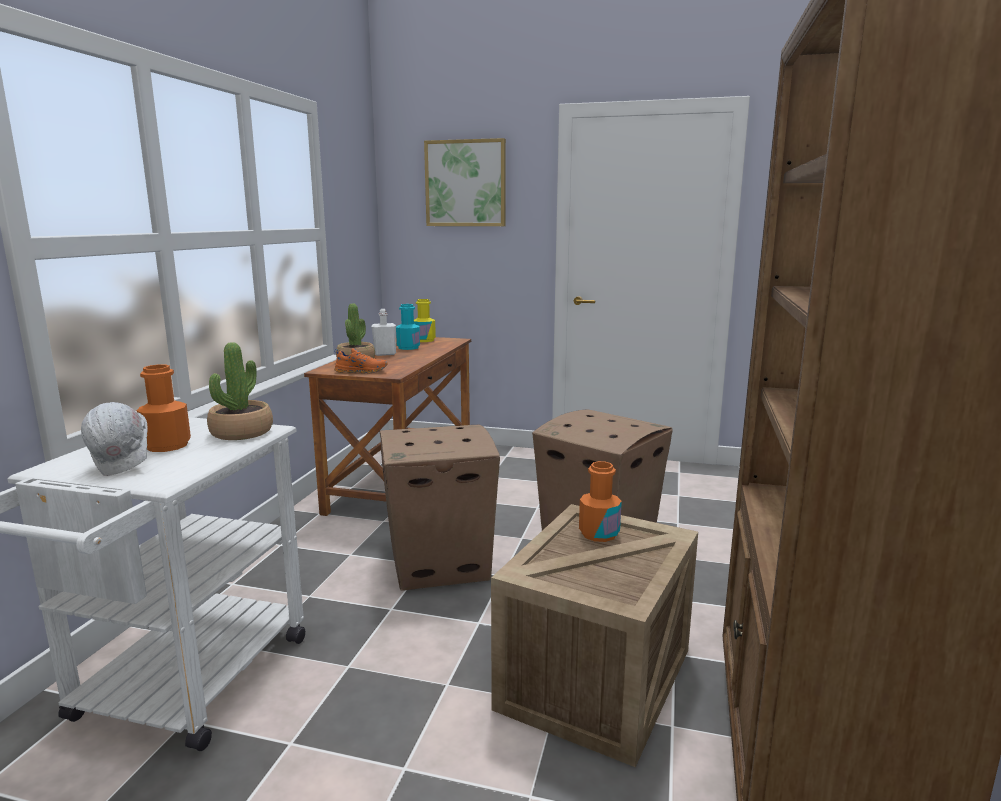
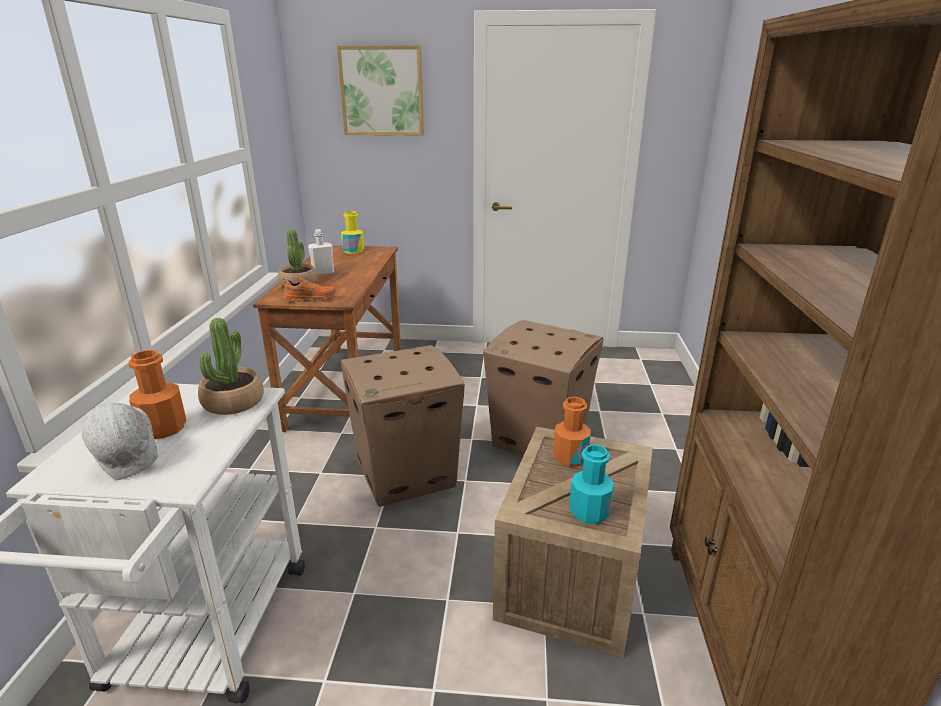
camera: 10 degrees left, 10 degrees up
turquoise bottle [396,304,420,350] -> turquoise bottle moved to [569,444,614,524]

